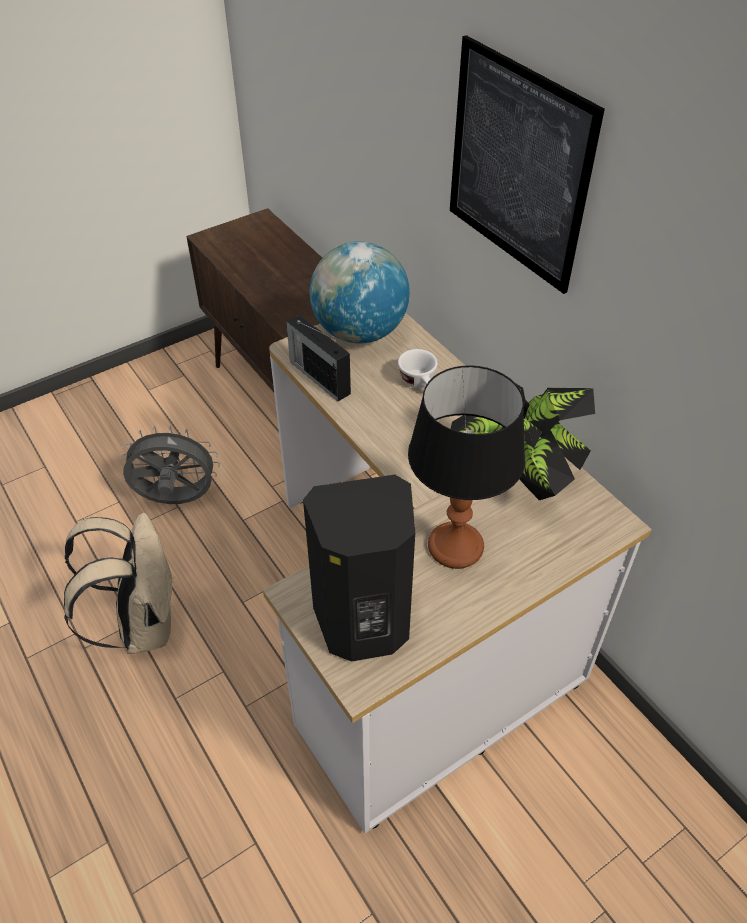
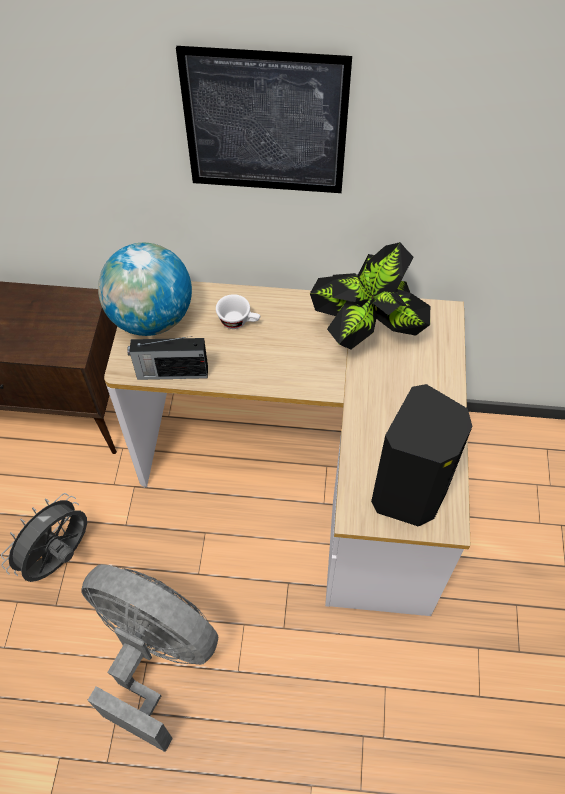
camera: 50 degrees left, 10 degrees up
beige backpack [64,513,174,654] -> grey fan [81,564,218,752]
table lamp [408,365,525,569] -> none

